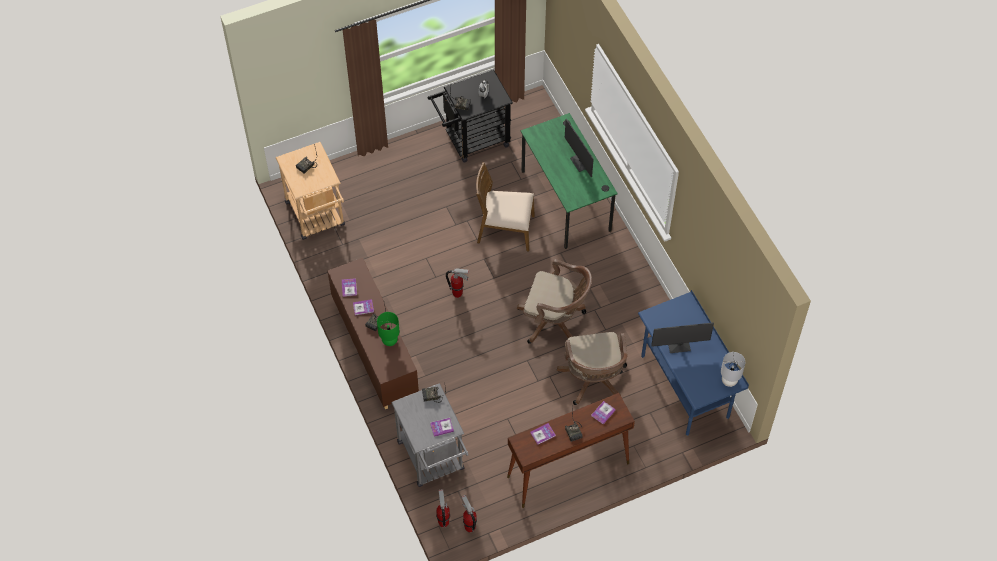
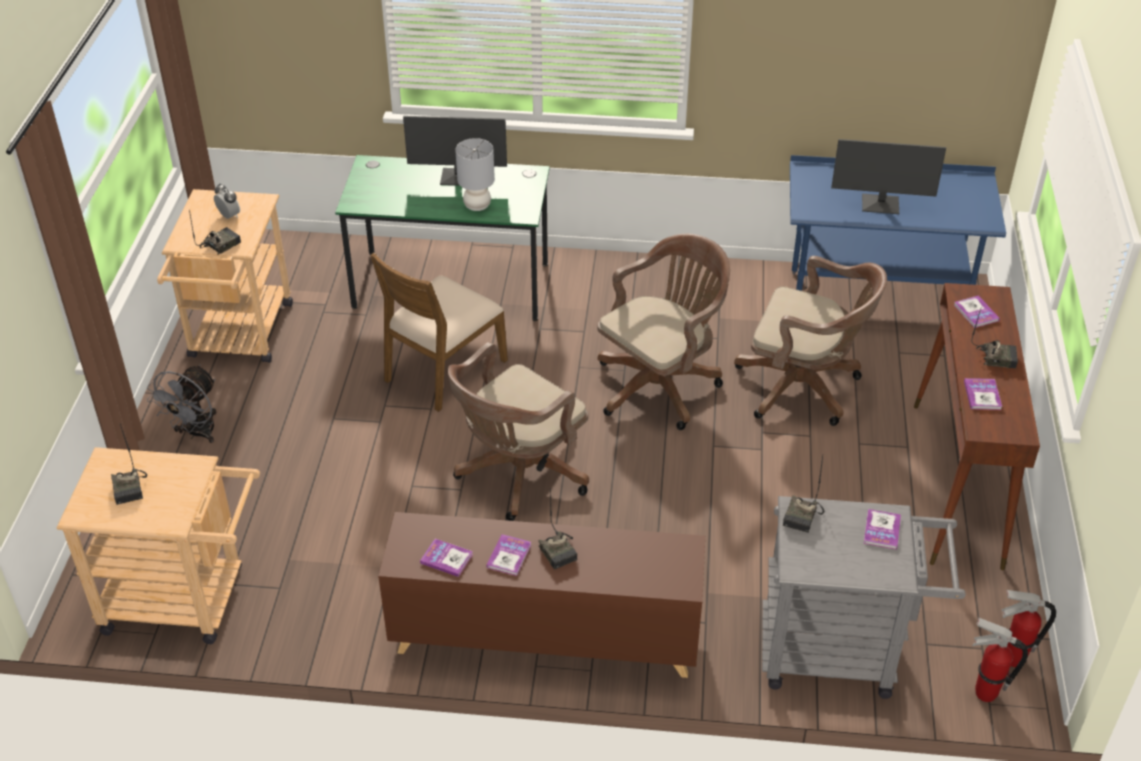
camera: 60 degrees left, 15 degrees down
green table lamp [377,312,400,346] -> none
black cart [428,70,513,162] -> beige cart [157,189,293,363]
fire extinguisher [446,269,469,298] -> brown office chair [448,342,589,521]
monitor [651,322,714,353] -> monitor turned 75 degrees clockwise [831,139,946,214]
grey table lamp [721,352,745,387] -> grey table lamp moved to [455,138,495,211]
none -> grey fan [147,364,216,443]

